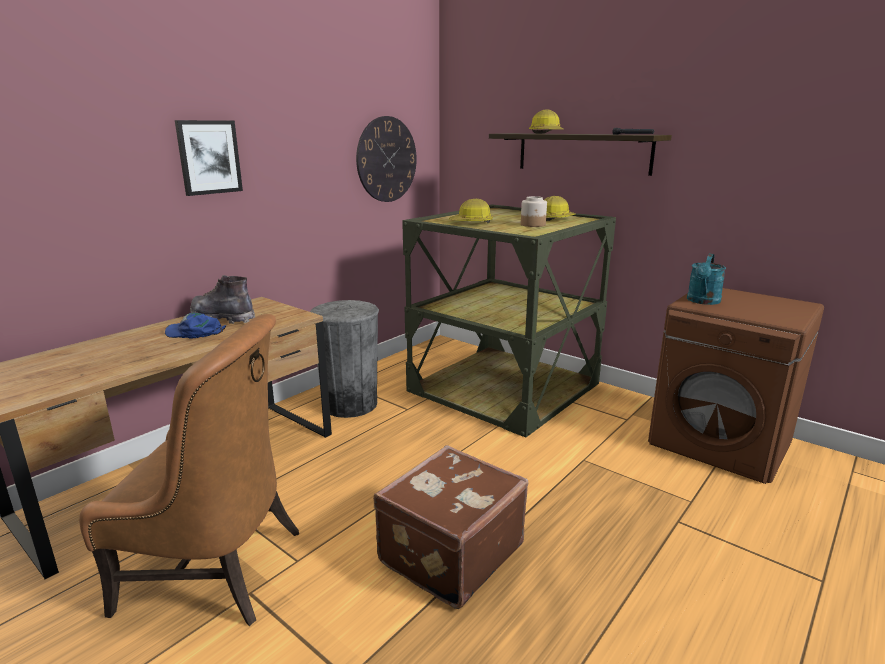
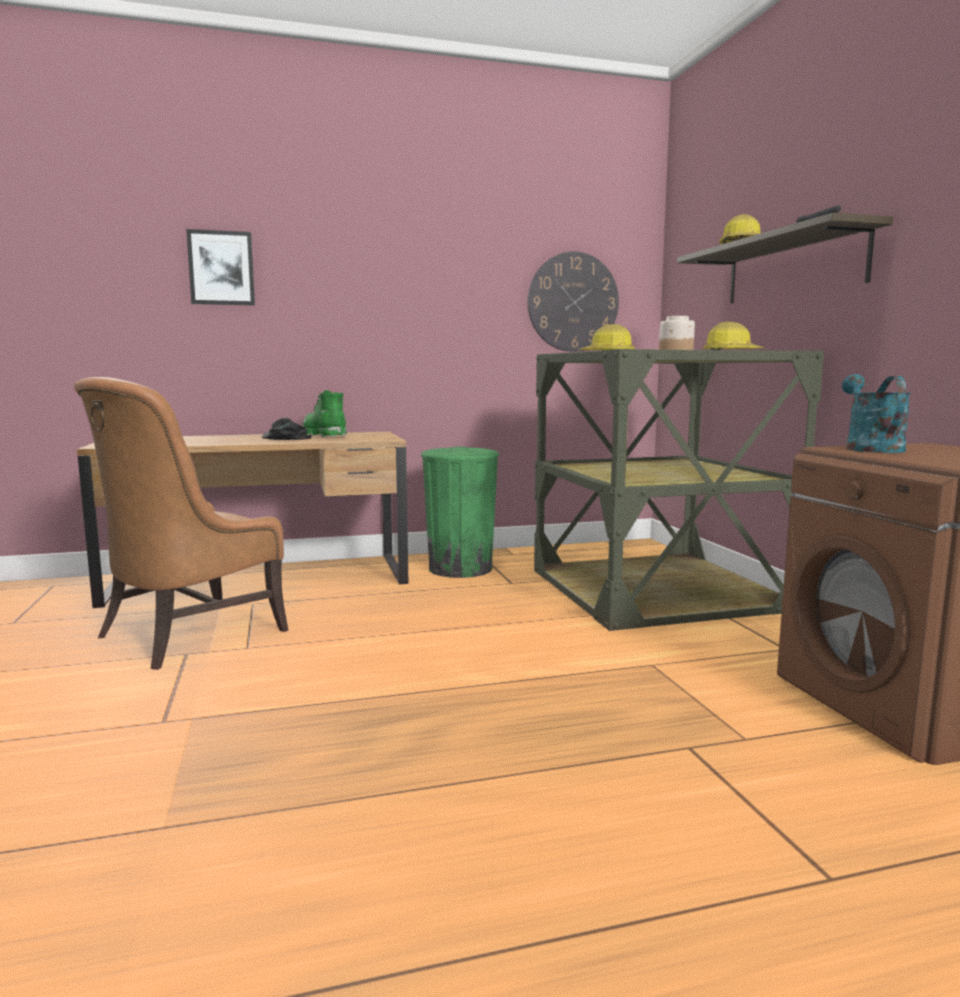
camera: 35 degrees right, 10 degrees down
brown chair [79,314,299,626] -> brown chair turned 90 degrees clockwise [74,377,288,670]
blue cap [165,313,226,339] -> black cap [261,418,312,440]
picture [175,120,243,196] -> picture moved to [186,229,255,306]
grey boot [190,275,255,324] -> green boot [303,390,347,437]
grey trash can [310,300,379,418] -> green trash can [421,446,499,578]
brown suitcase [373,445,529,609] -> none
turquoise watering can [687,253,726,305] -> turquoise watering can turned 120 degrees clockwise [842,374,911,453]

